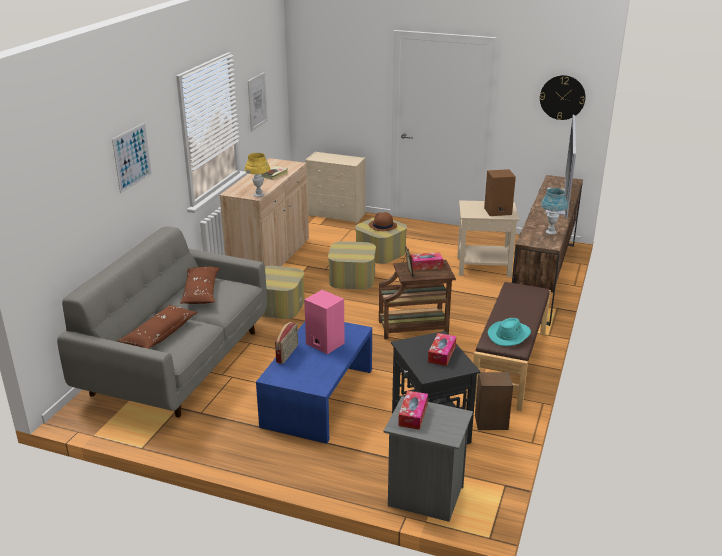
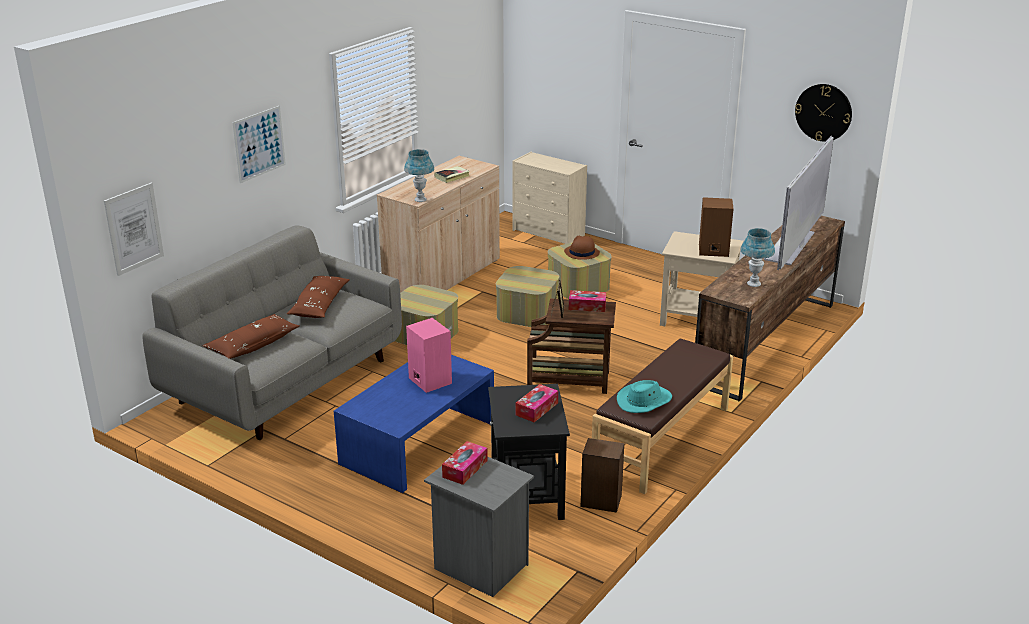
camera: 15 degrees right, 0 degrees up
yellow table lamp [245,153,270,197] -> blue table lamp [404,149,434,202]
picture [248,72,268,131] -> picture moved to [104,183,164,276]
radio [275,322,298,364] -> none

